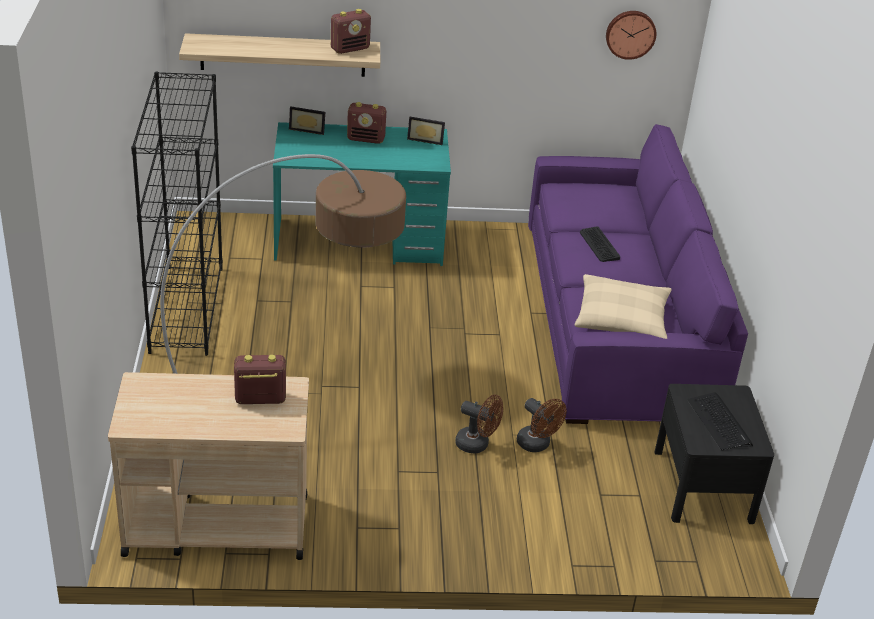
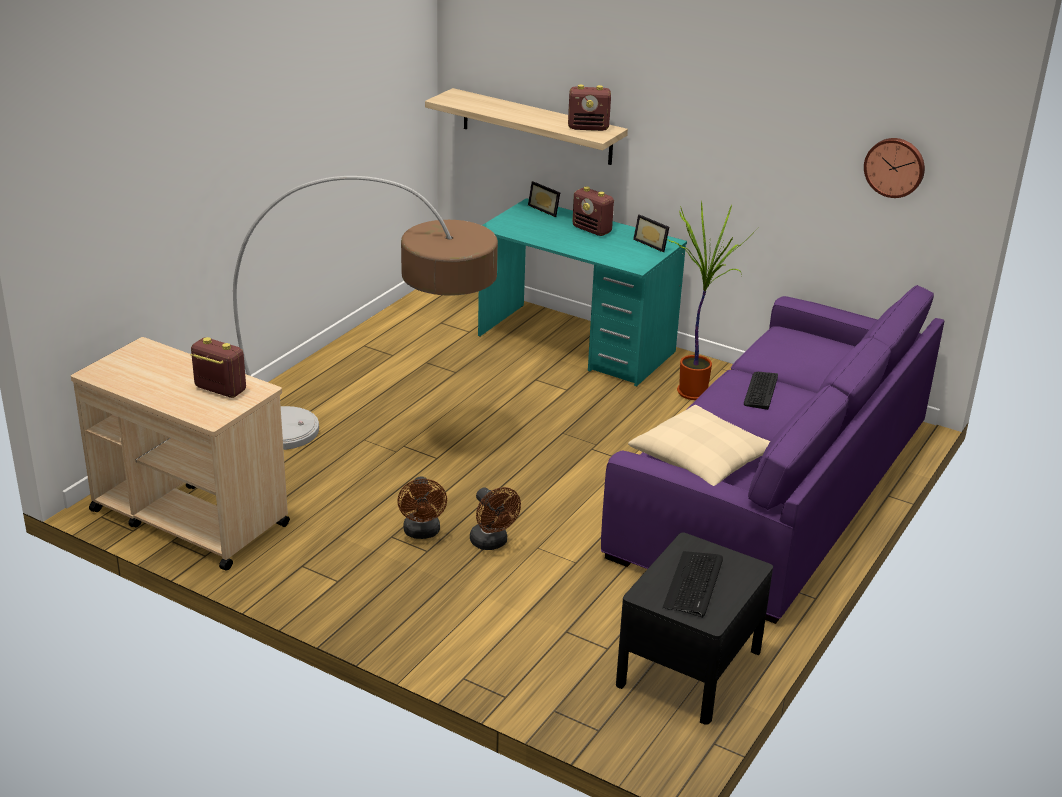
camera: 35 degrees right, 5 degrees down
black bookcase [131,72,223,356] -> none
brown fan [517,398,567,452] -> brown fan moved to [397,476,447,539]
none -> potted plant [666,200,757,400]

